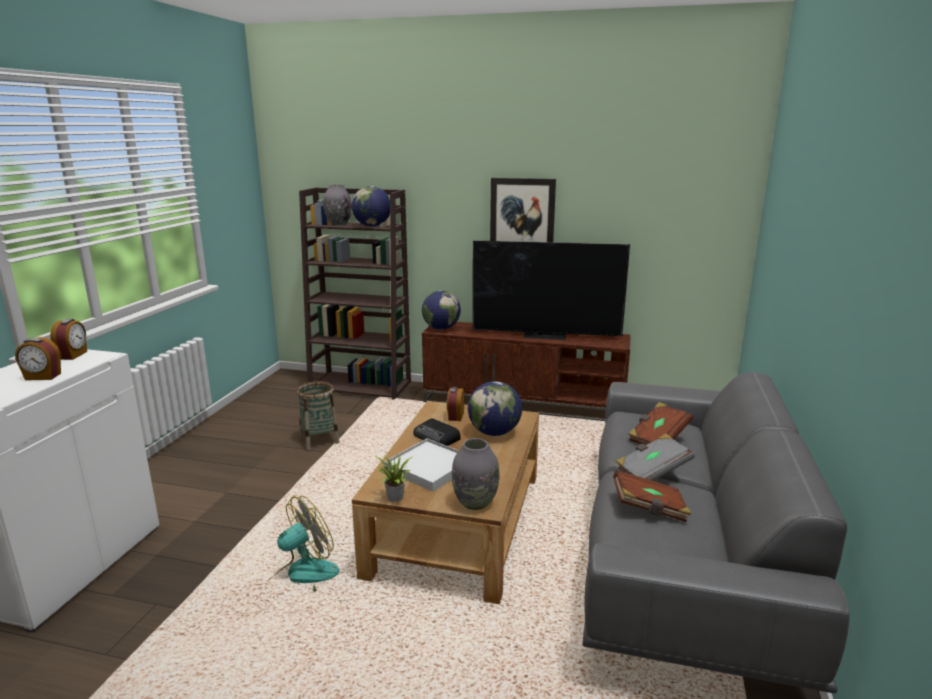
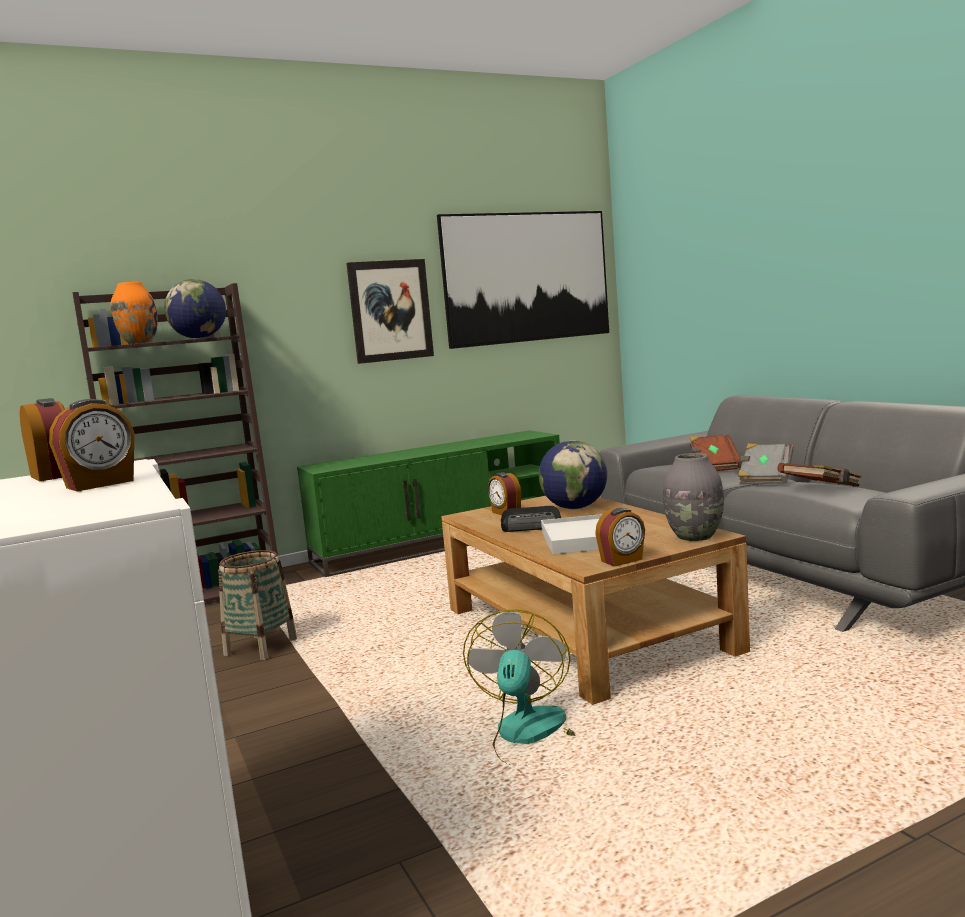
camera: 40 degrees left, 10 degrees down
grey vase [323,184,352,226] -> orange vase [110,282,158,344]
potted plant [375,455,412,502] -> alarm clock [595,508,645,567]
globe [422,290,461,330] -> none
brown tv stand [422,322,631,421] -> green tv stand [297,430,560,577]
television [472,240,630,340] -> none
none -> picture [437,211,609,349]

